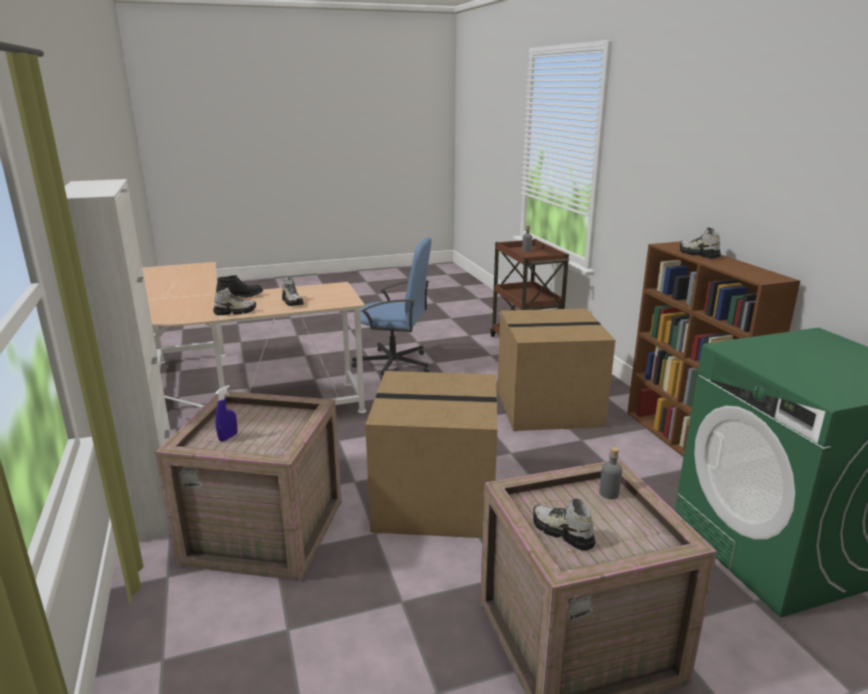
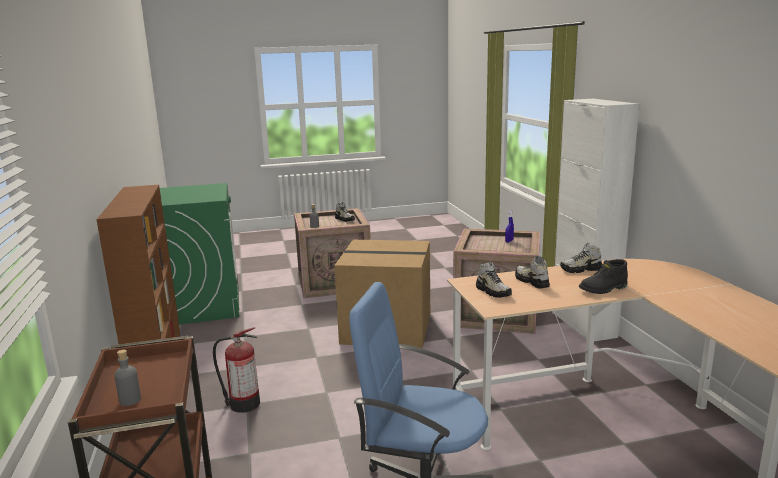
camera: 175 degrees left, 5 degrees down
cardboard box [497,308,616,431] -> fire extinguisher [213,327,260,413]
shoe [680,228,721,259] -> shoe moved to [476,262,512,298]

